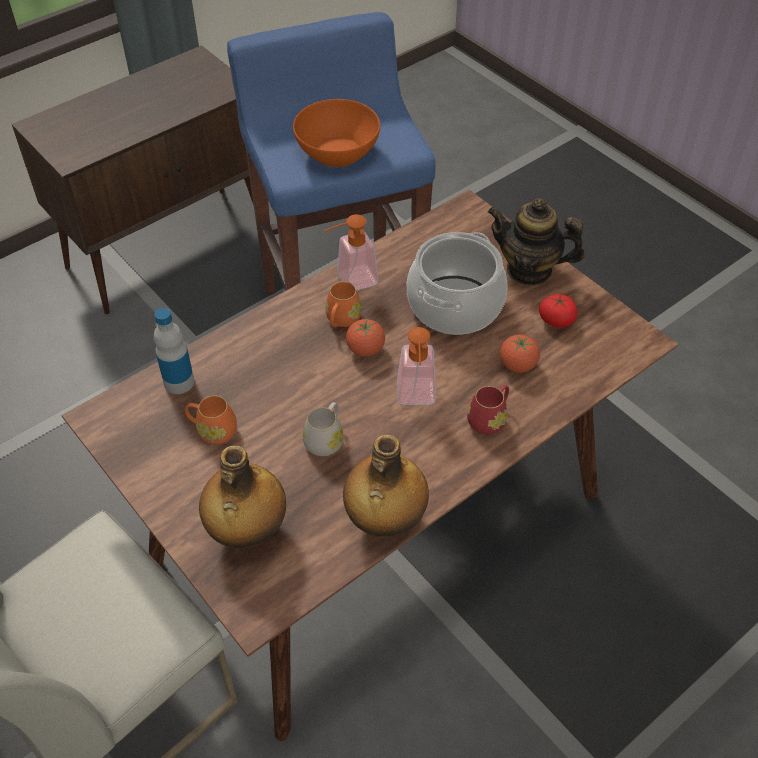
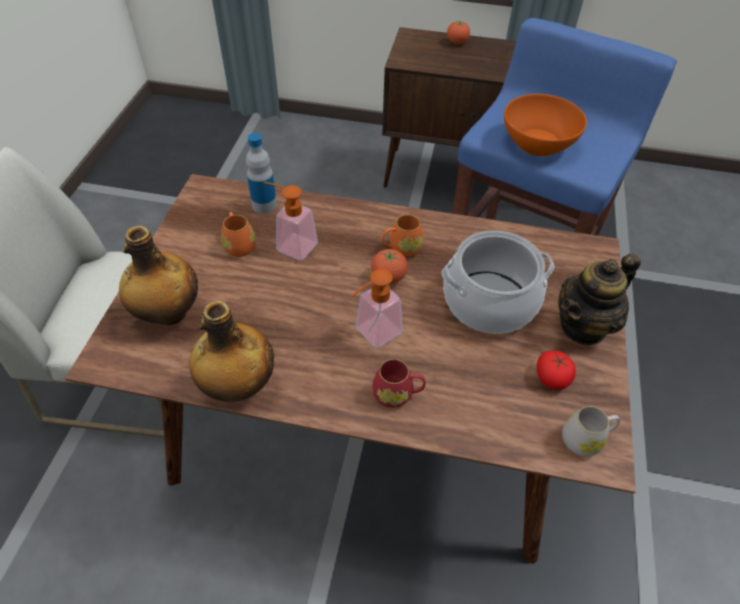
camera: 50 degrees right, 0 degrees up
white mug [302,402,343,456] -> white mug moved to [562,406,620,457]
soap dispenser [324,214,378,290] -> soap dispenser moved to [264,181,318,260]
teapot [487,198,584,285] -> teapot turned 105 degrees counterclockwise [558,254,641,346]
tomato [500,334,540,373] -> tomato moved to [447,21,470,44]

